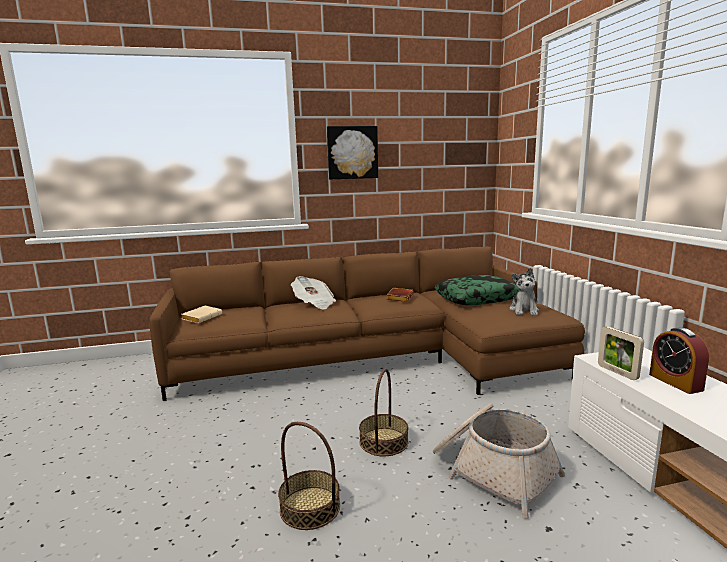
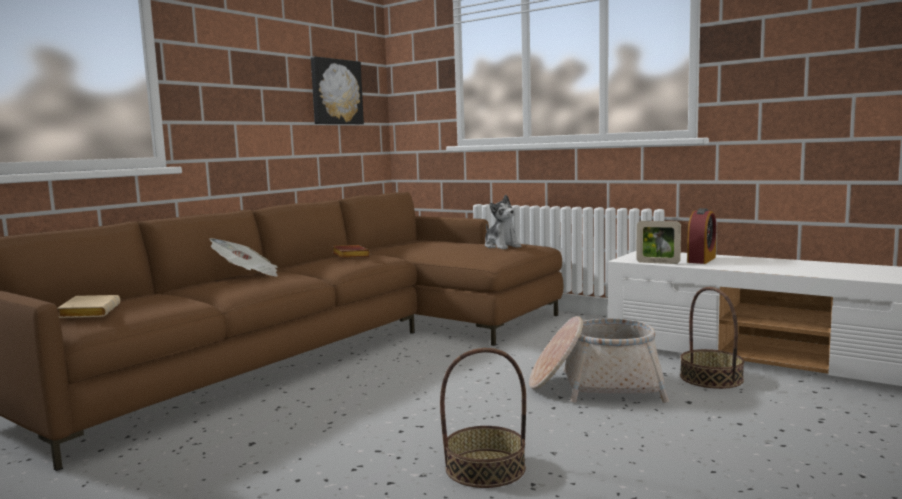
camera: 40 degrees left, 5 degrees down
picture [327,126,378,179] -> picture moved to [311,57,364,124]
basket [359,369,409,456] -> basket moved to [680,287,744,389]
pillow [435,275,519,305] -> none
alarm clock [649,328,709,394] -> alarm clock turned 90 degrees counterclockwise [687,208,716,264]

